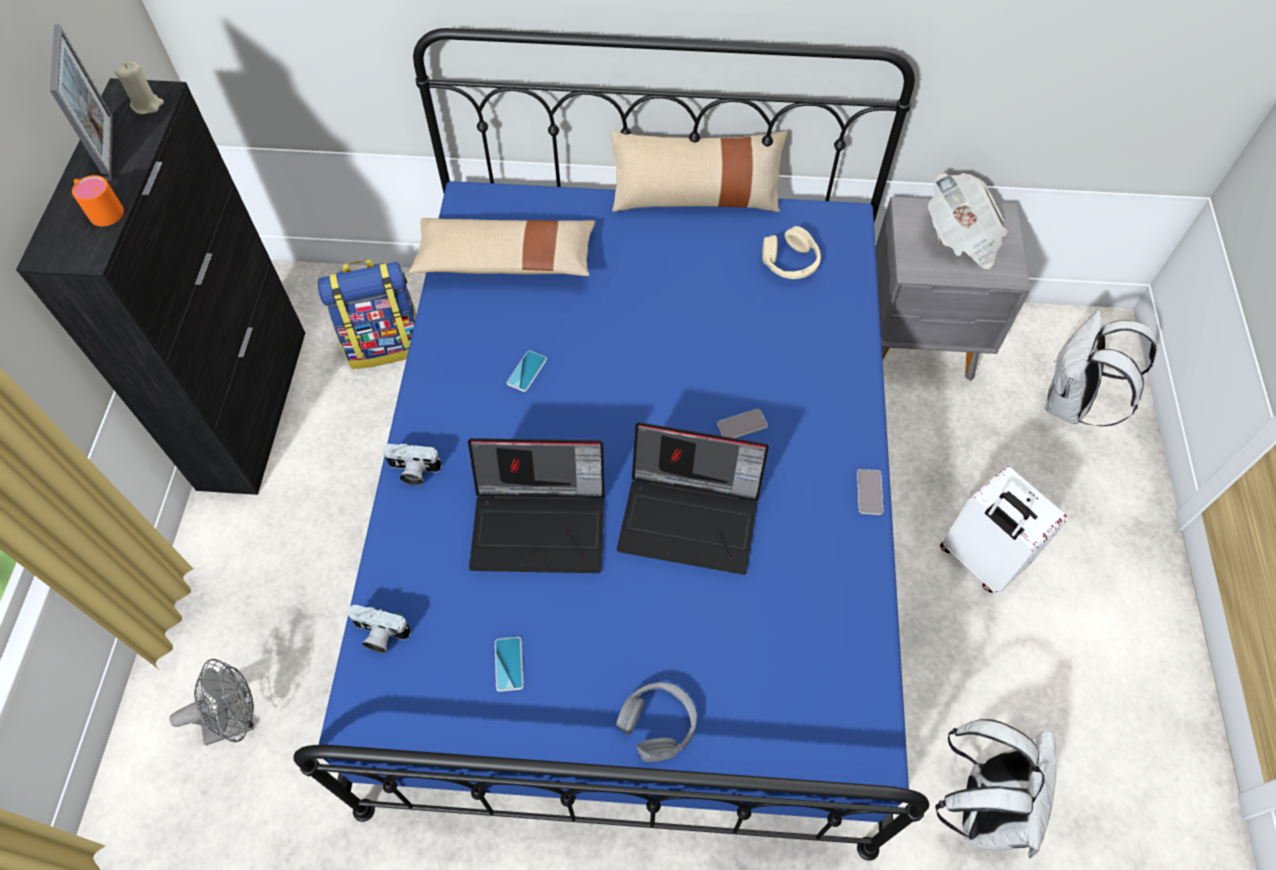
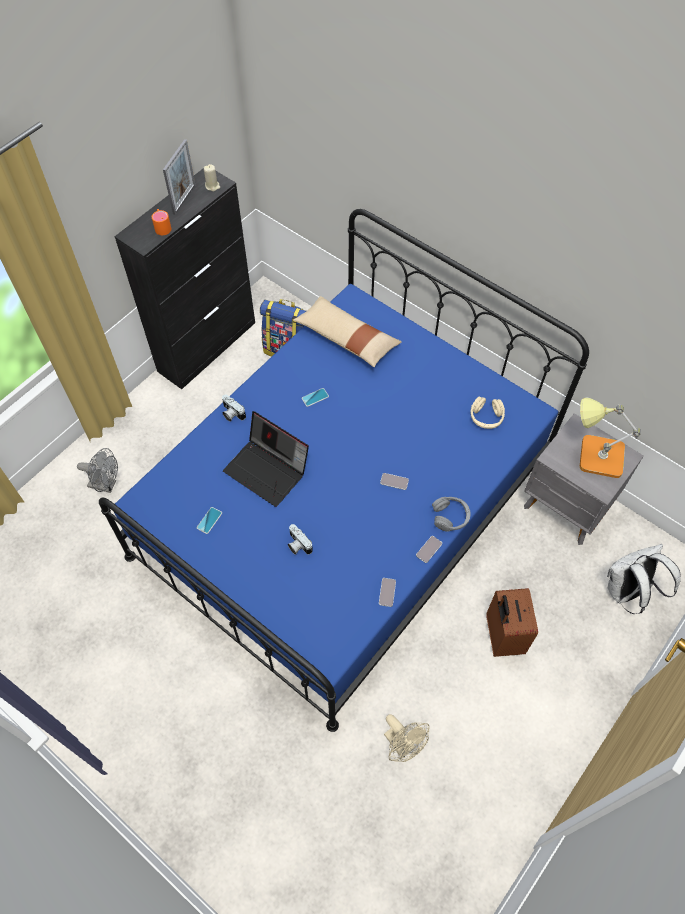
camera: 35 degrees right, 0 degrees up
camera [348,605,411,653] -> camera moved to [288,524,313,555]
beige pillow [611,131,788,212] -> none
grey headphones [616,682,697,762] -> grey headphones moved to [432,497,471,532]
laptop [617,422,769,575] -> none
newspaper [928,173,1008,269] -> table lamp [580,397,641,478]
white backpack [935,719,1057,858] -> beige fan [384,714,430,762]
white suitcase [940,467,1068,594] -> brown suitcase [486,588,538,657]
none -> phone [379,578,396,607]

